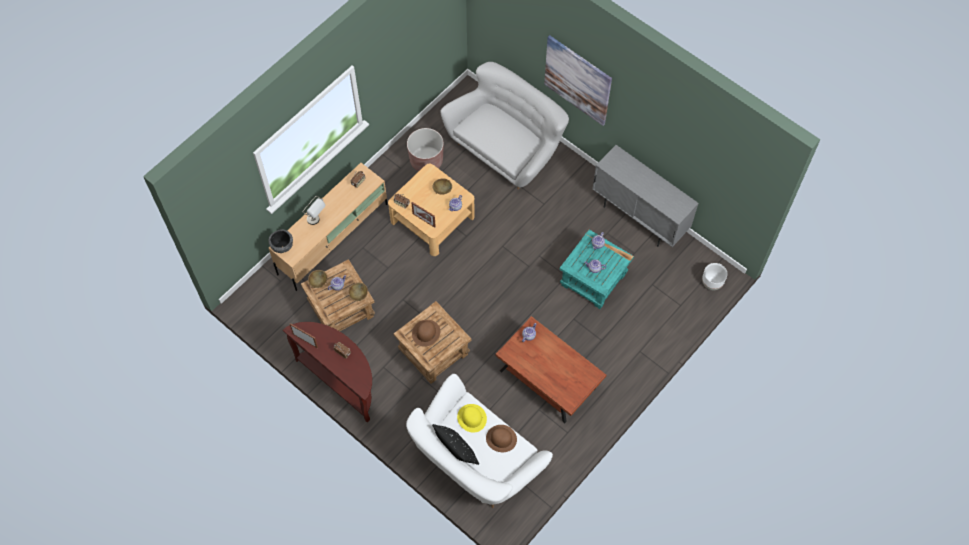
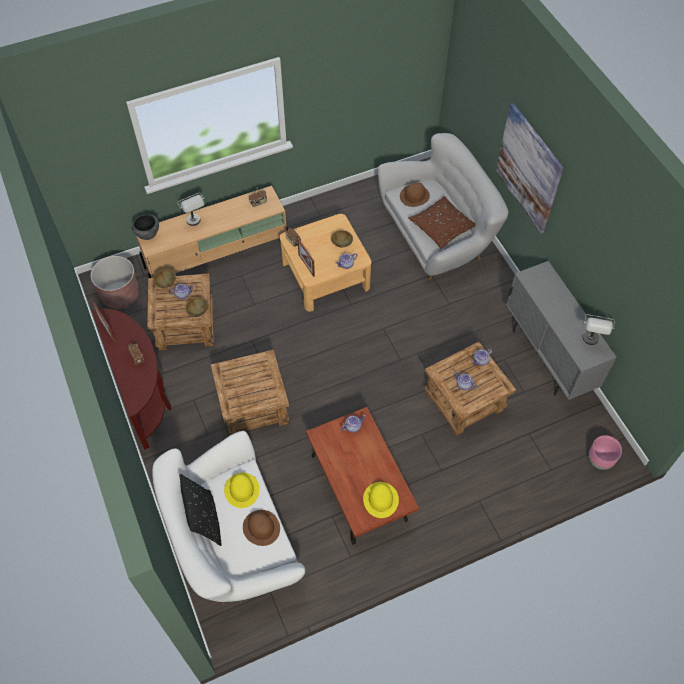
camera: 25 degrees right, 5 degrees down
brown planter [407,128,444,172] -> brown planter moved to [91,256,139,309]
brown hat [412,320,440,347] -> brown hat moved to [400,182,430,207]
turquoise side table [559,230,634,309] -> brown side table [425,341,516,436]
white planter [702,263,727,290] -> pink planter [589,435,622,470]
none -> yellow hat [363,482,399,518]
none -> brown pillow [409,196,476,249]
none -> grey table lamp [583,314,615,345]

